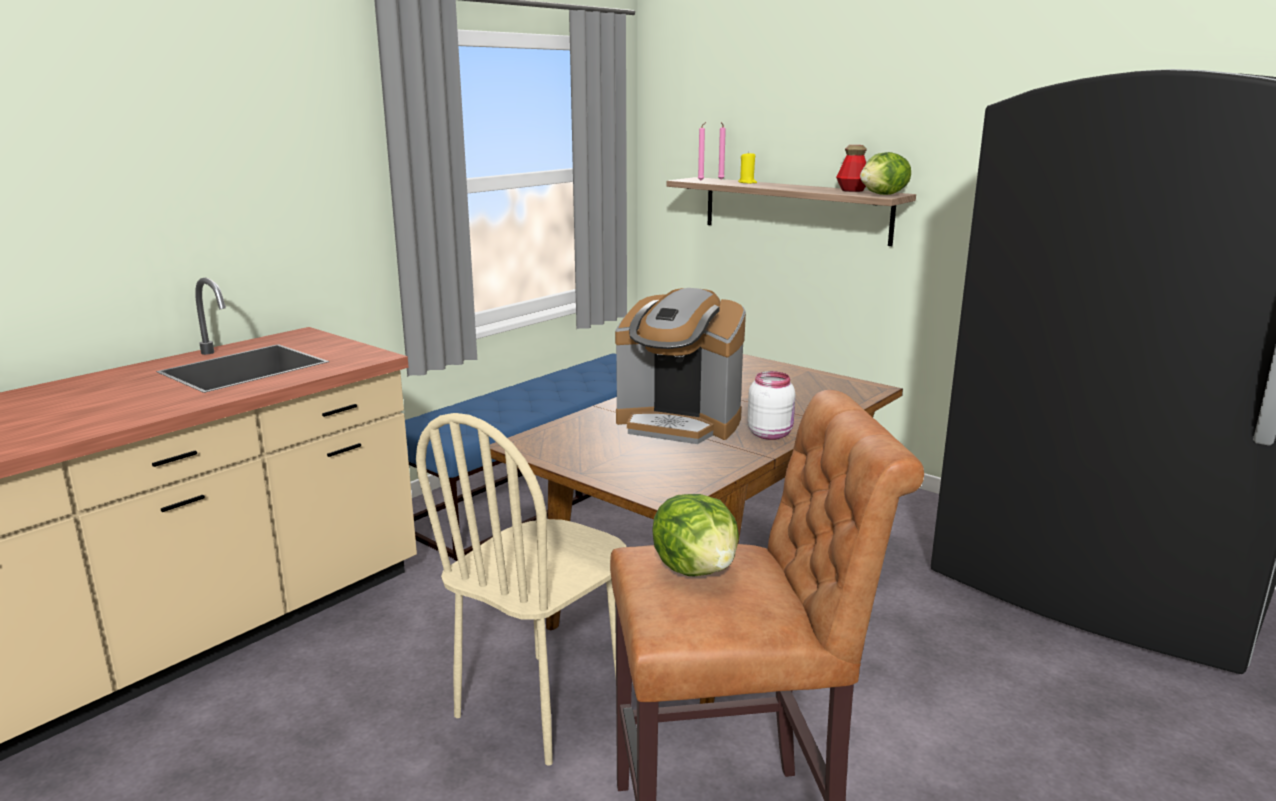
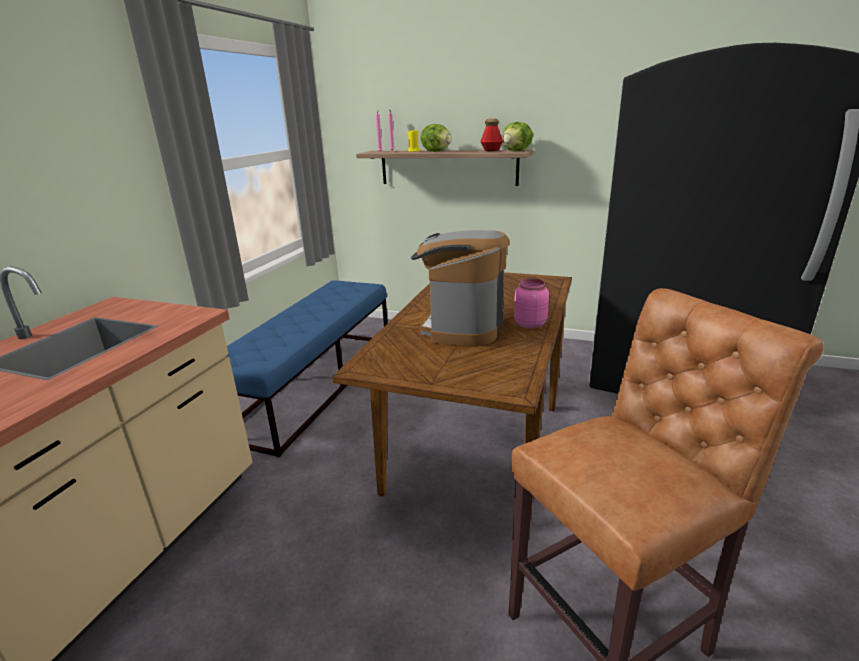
camera: 20 degrees left, 5 degrees up
beige chair [416,413,627,766] -> none
coffee machine [615,288,746,444] -> coffee machine turned 105 degrees clockwise [411,230,510,346]
lettuce [652,494,739,576] -> lettuce moved to [421,124,452,152]
white jar [748,371,795,440] -> pink jar [514,279,549,329]

